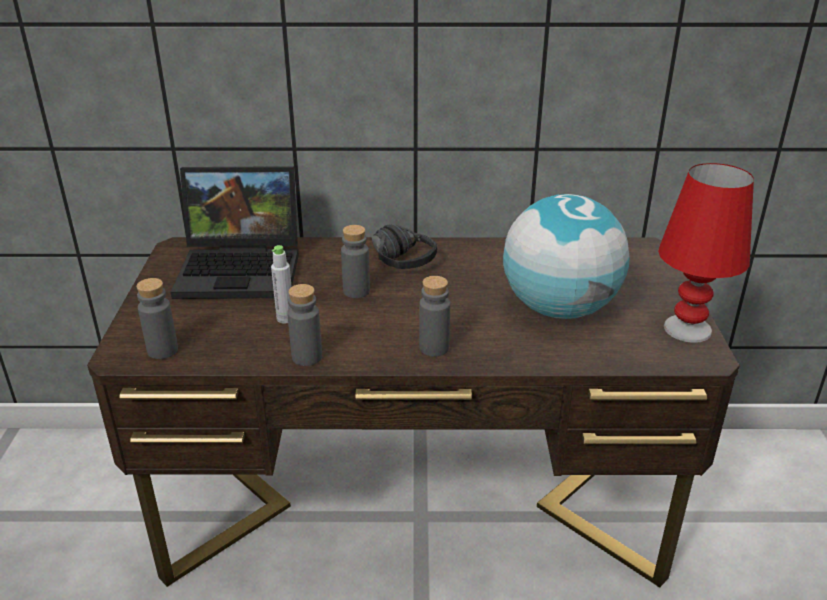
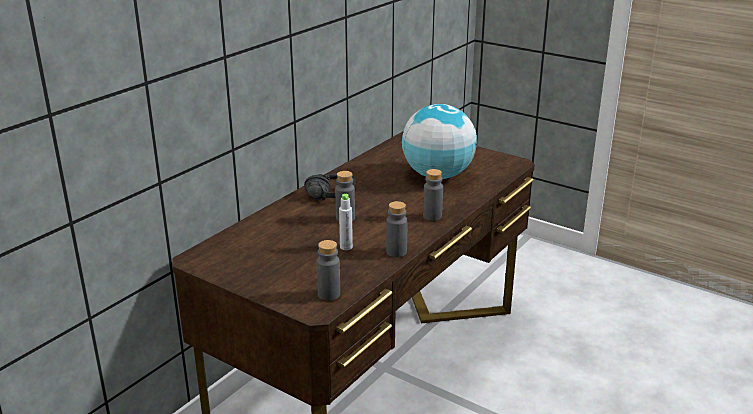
camera: 55 degrees left, 5 degrees down
laptop [171,166,299,299] -> none
red table lamp [658,163,754,343] -> none

